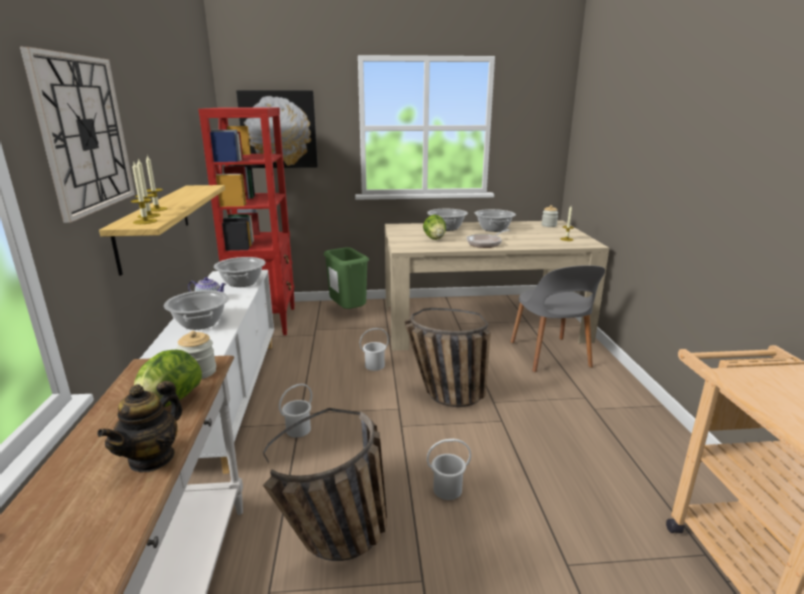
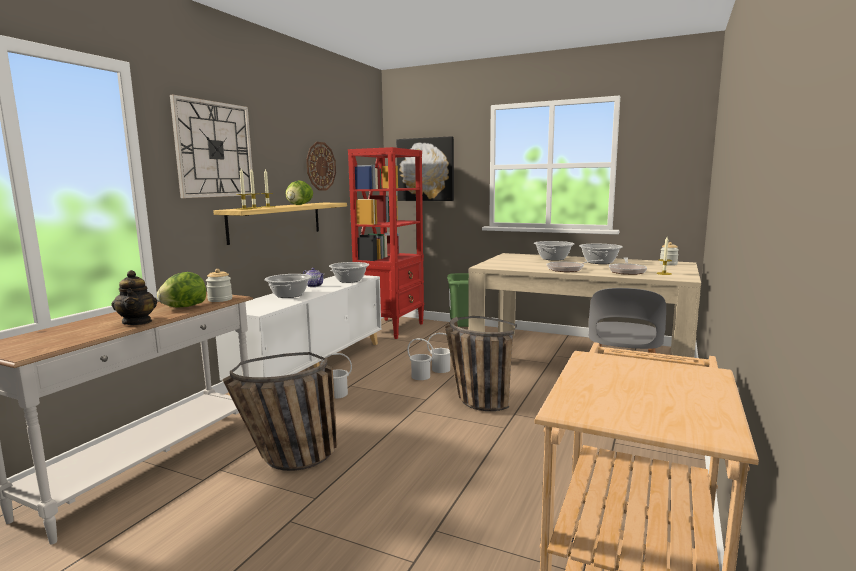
camera: 30 degrees right, 10 degrees down
teapot [97,381,183,473] -> teapot turned 75 degrees counterclockwise [112,270,157,325]
lettuce [423,214,446,240] -> lettuce moved to [286,180,313,205]
white bucket [427,439,471,500] -> white bucket moved to [407,338,434,380]
none -> wall clock [306,142,336,191]
none -> frying pan [609,257,647,275]

